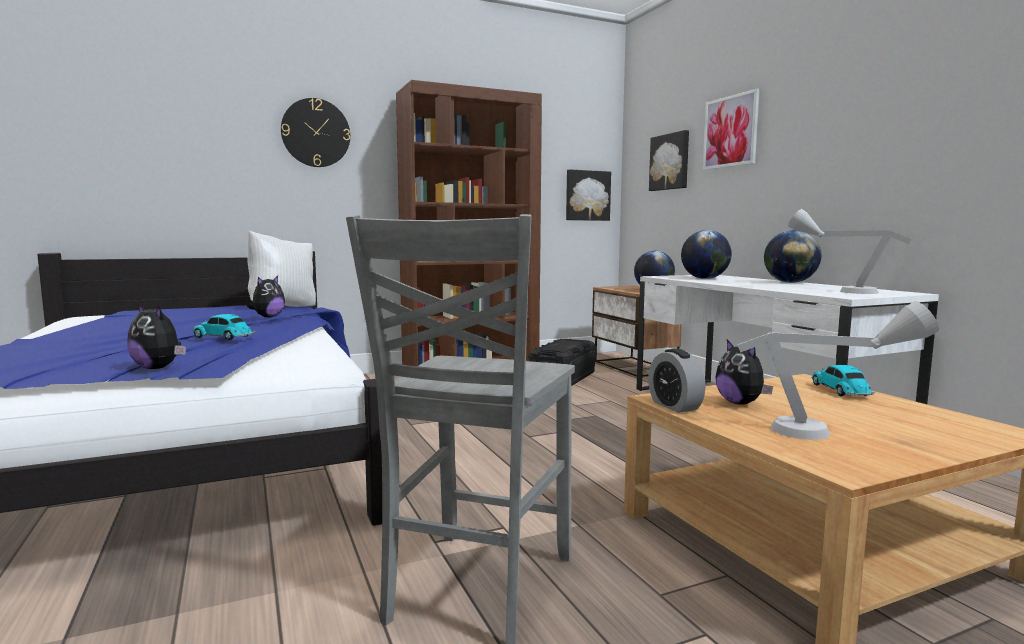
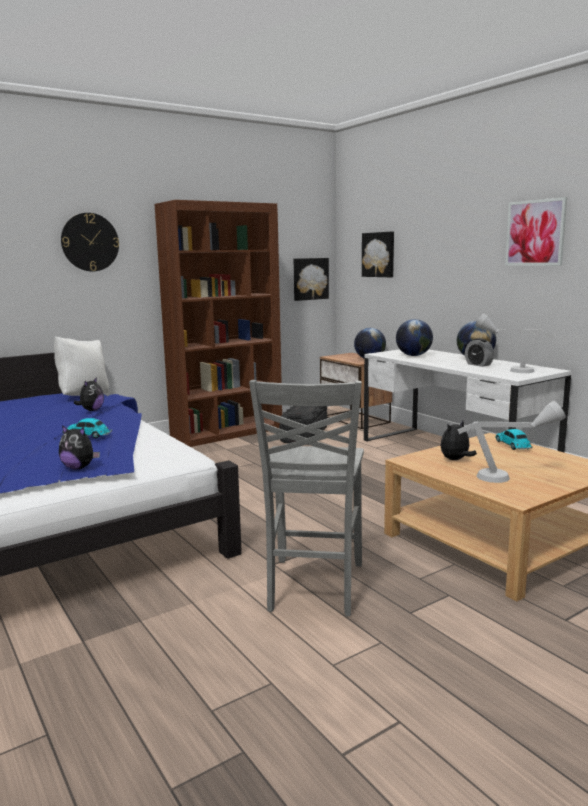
camera: 10 degrees left, 5 degrees up
alarm clock [648,349,705,413] -> alarm clock moved to [465,338,494,367]
picture [703,88,760,170] -> picture moved to [505,197,567,266]
plush toy [715,340,773,405] -> plush toy turned 90 degrees clockwise [441,421,477,460]

